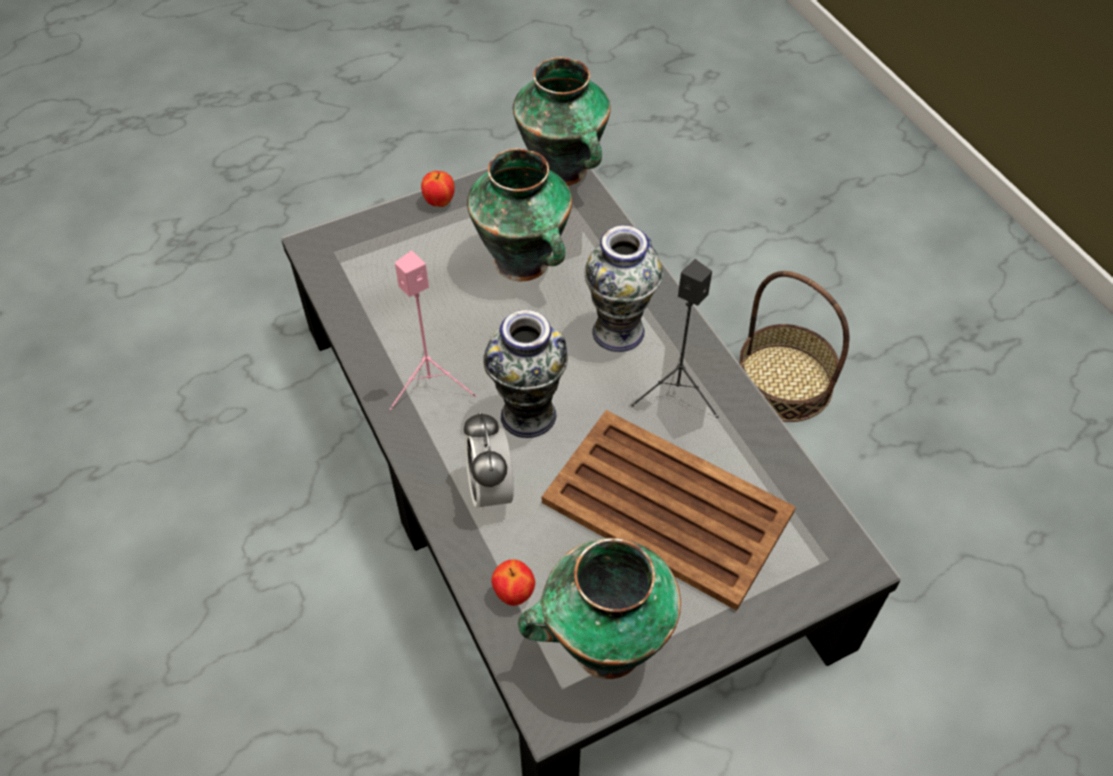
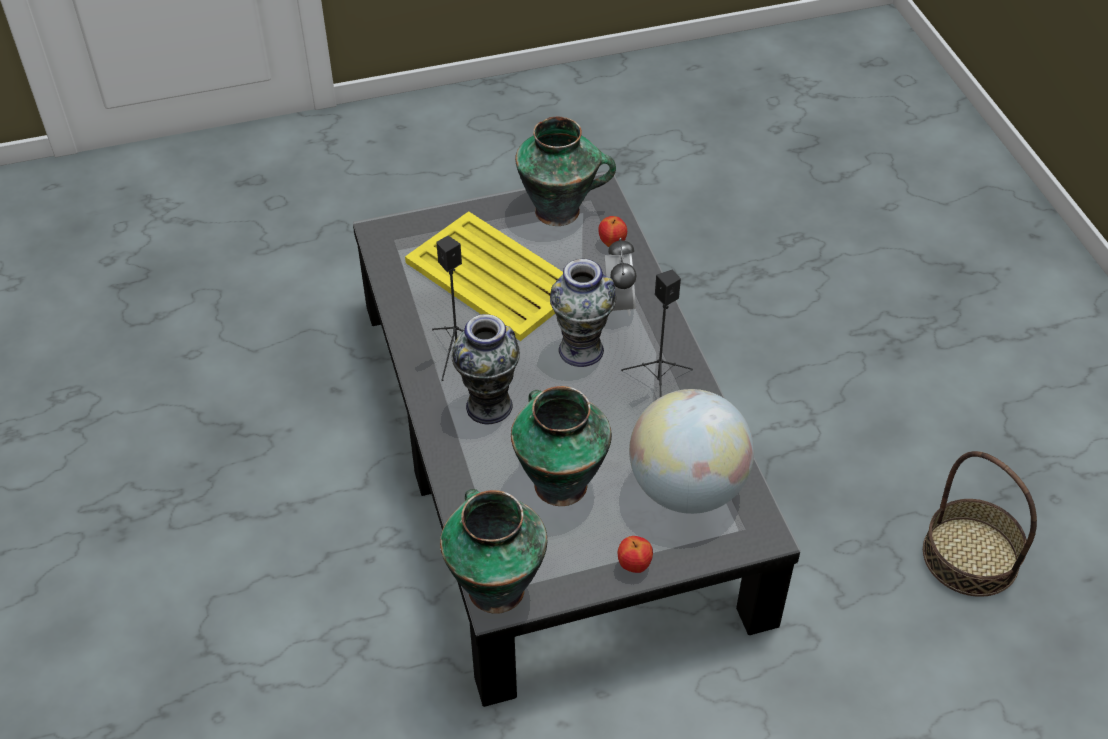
camera: 170 degrees left, 5 degrees down
pink speaker [390,250,476,410] -> black speaker [621,270,693,397]
brown tray [542,410,796,611] -> yellow tray [405,211,563,341]
basket [739,271,849,422] -> basket moved to [923,451,1037,597]
none -> globe [629,389,754,514]

